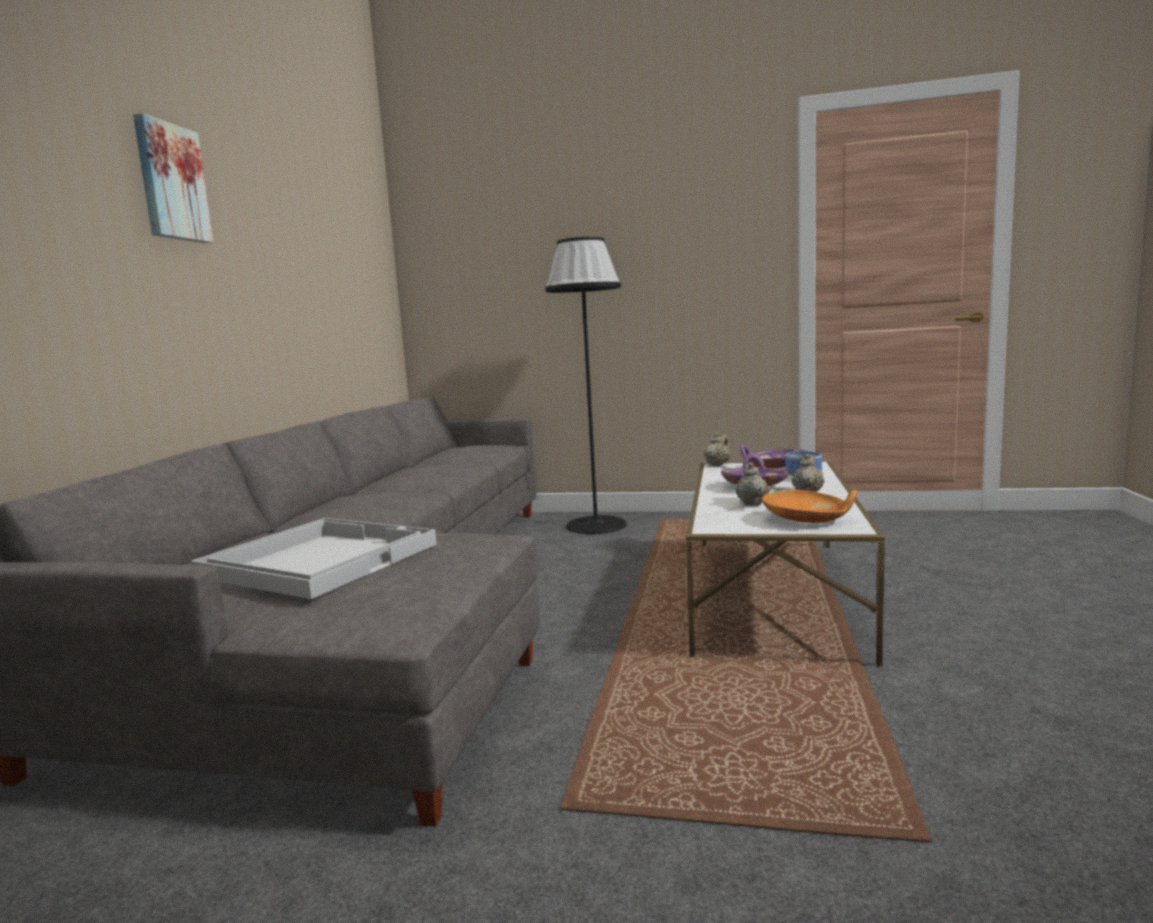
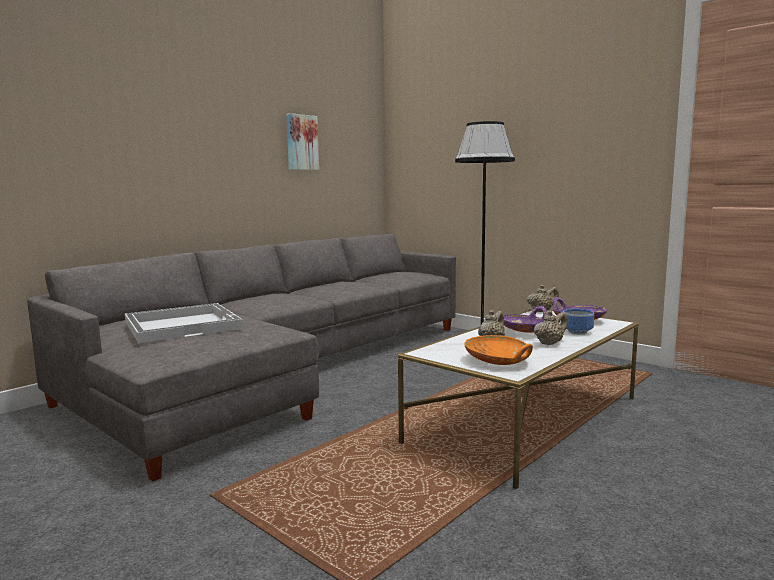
camera: 30 degrees right, 0 degrees up
picture [133,113,213,243] -> picture moved to [286,113,319,170]

